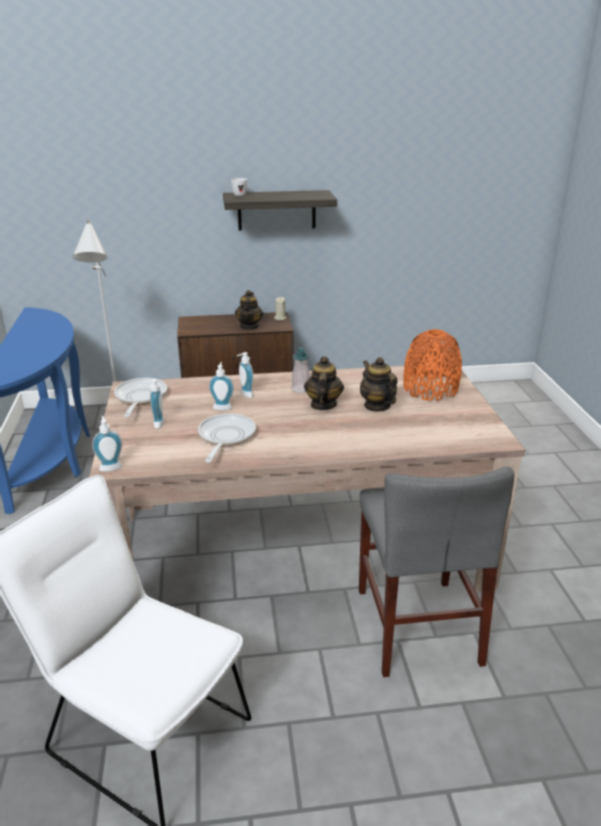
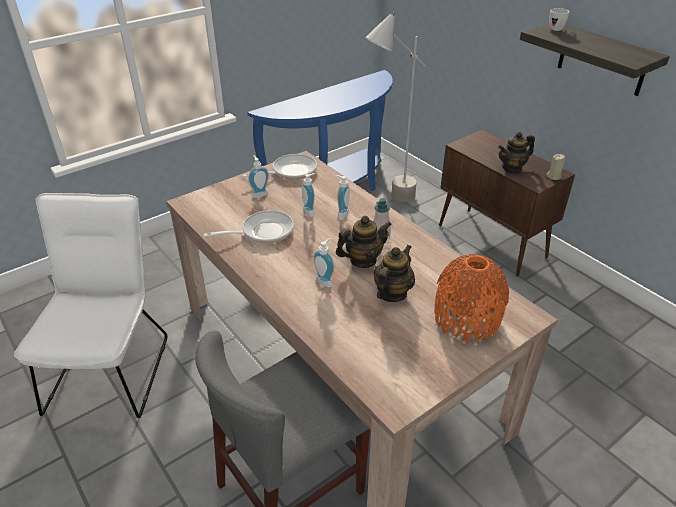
camera: 60 degrees right, 10 degrees up
soap dispenser [92,416,122,472] -> soap dispenser moved to [314,238,334,287]

